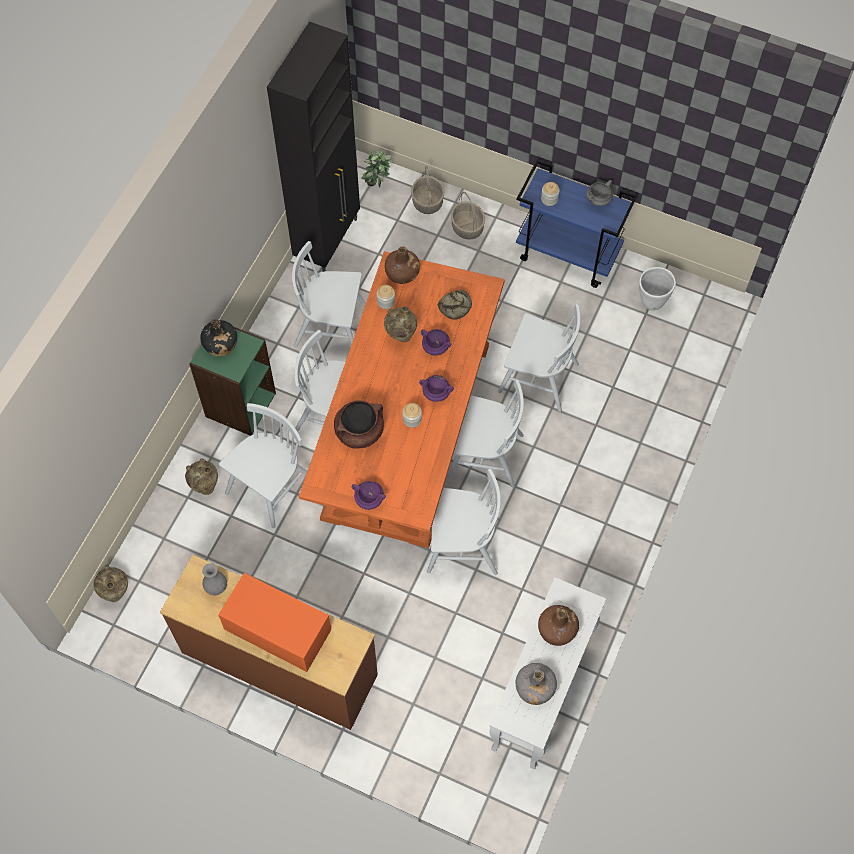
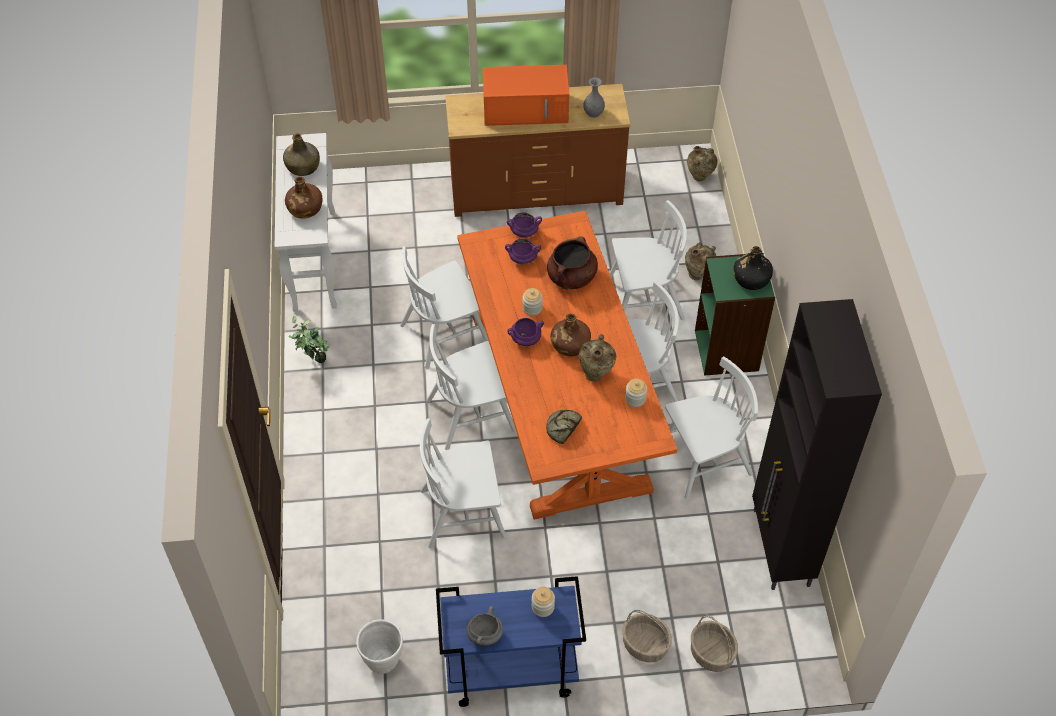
camera: 150 degrees right, 10 degrees down
white chair [219,403,307,528] -> white chair turned 105 degrees counterclockwise [609,200,687,321]
potted plant [361,151,393,187] -> potted plant moved to [289,314,329,363]
brown bottle [385,247,420,284] -> brown bottle moved to [551,313,591,356]
purple cooking pot [421,329,451,356] -> purple cooking pot moved to [505,239,541,265]
grey bottle [516,663,557,705] -> green bottle [283,133,320,176]

